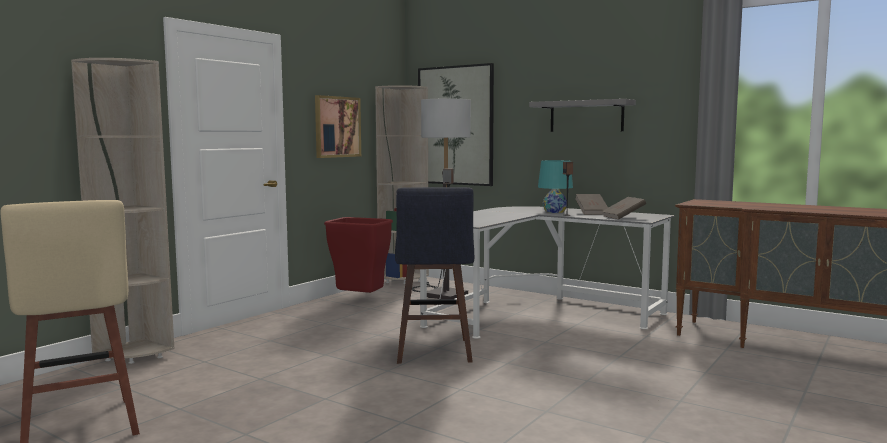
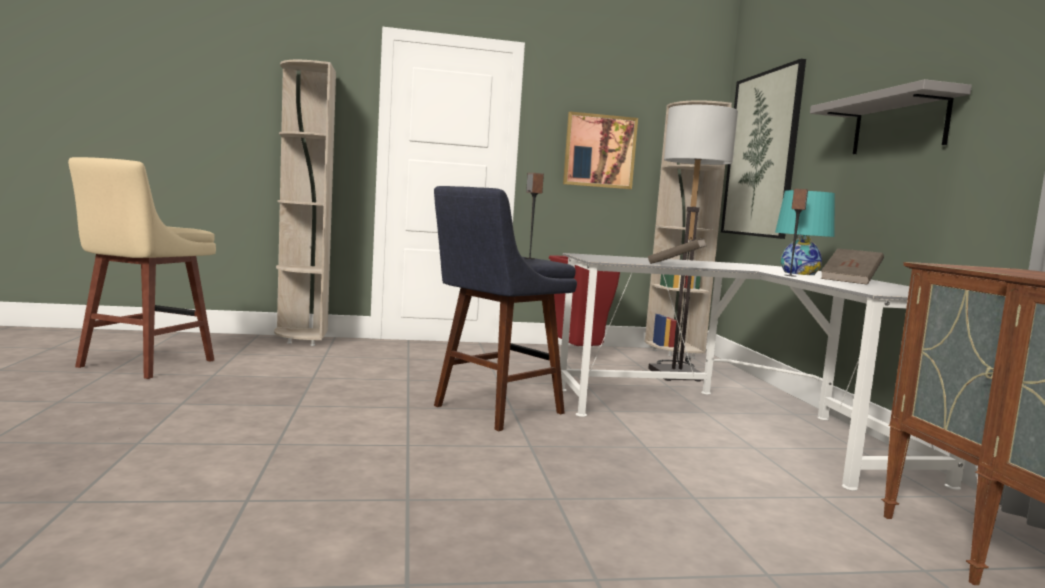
camera: 45 degrees right, 0 degrees up
brown book [602,197,646,219] -> brown book moved to [648,238,707,264]

